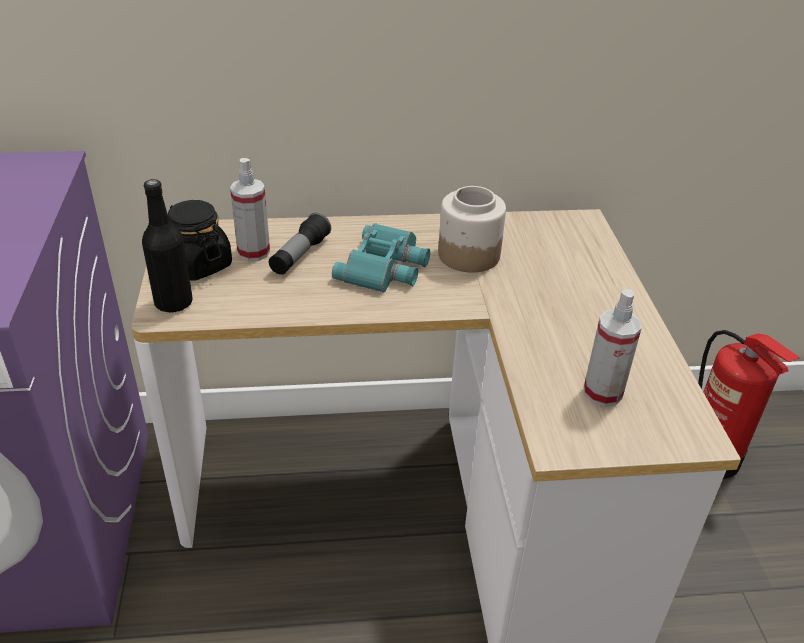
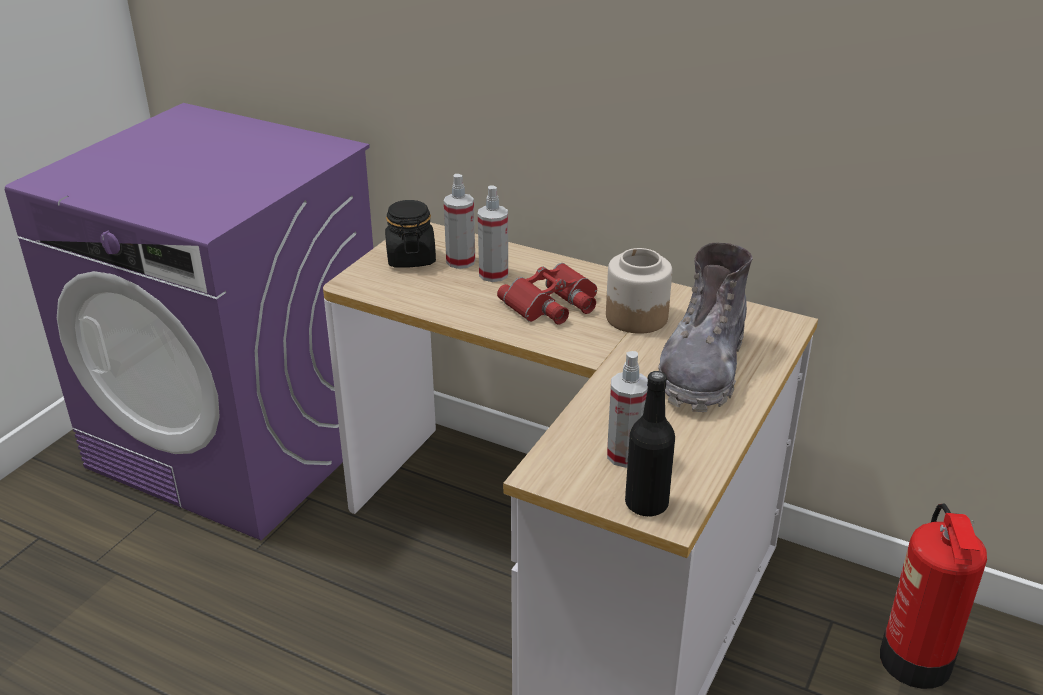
camera: 35 degrees right, 5 degrees down
black bottle [142,179,193,313] -> black bottle moved to [625,371,675,517]
flashlight [269,213,331,275] -> spray bottle [478,185,508,282]
turquoise binoculars [332,223,430,292] -> red binoculars [497,263,597,324]
none -> grey boot [658,243,753,412]

